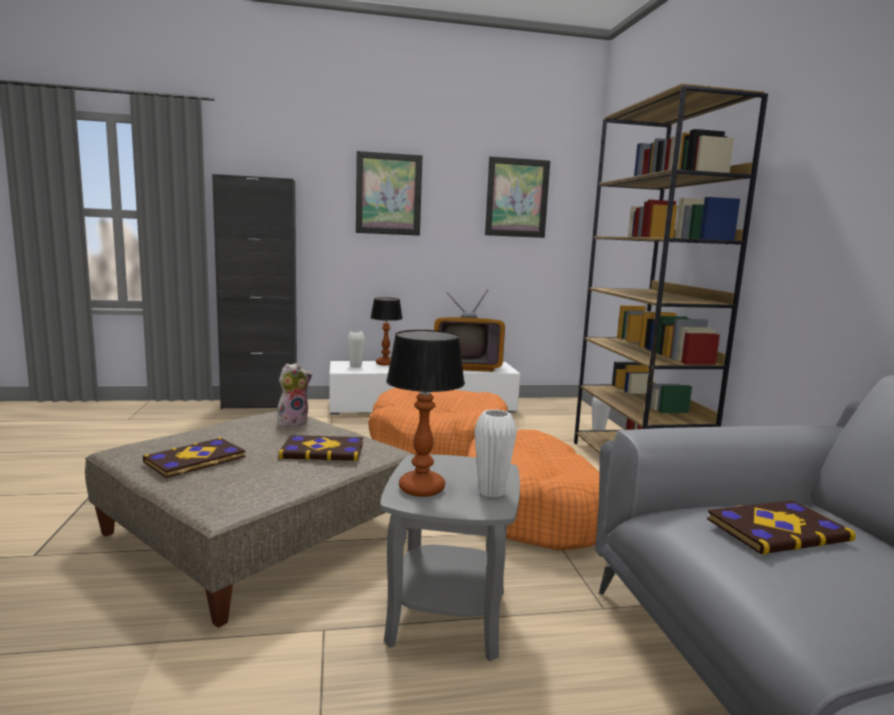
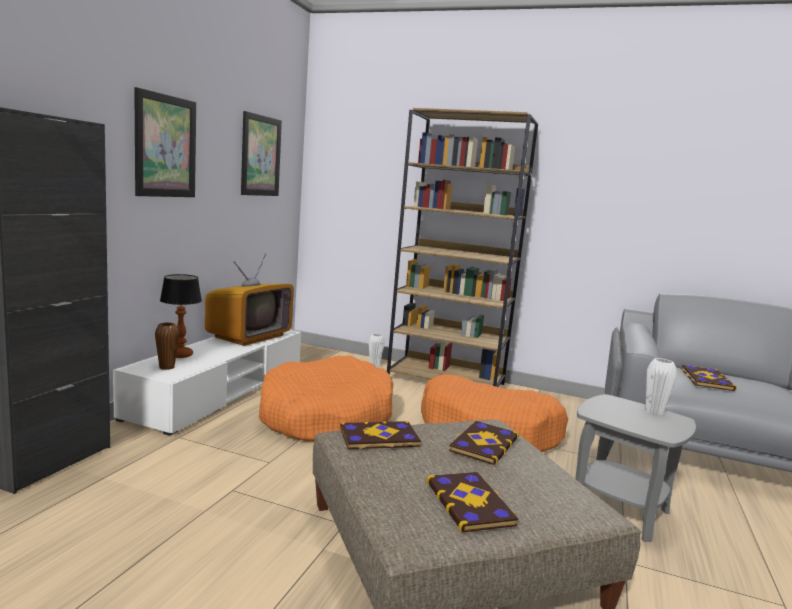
camera: 60 degrees left, 0 degrees up
plush toy [277,363,312,427] -> book [340,421,421,449]
white vase [347,331,365,368] -> brown vase [155,322,179,370]
table lamp [386,330,465,497] -> none

